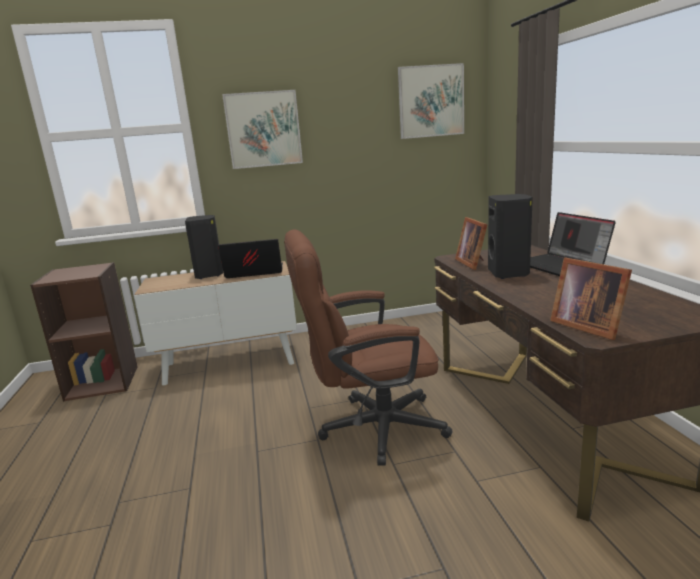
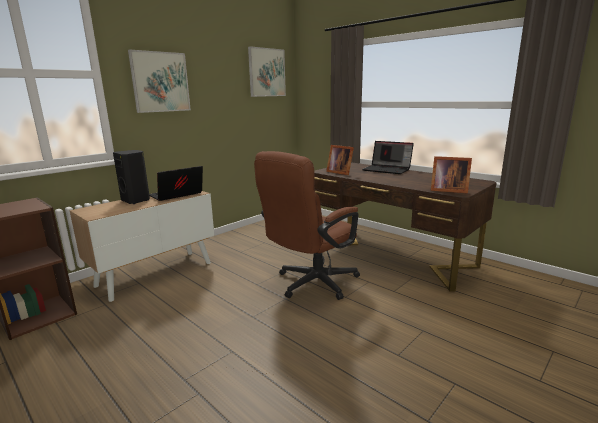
camera: 35 degrees left, 0 degrees up
black speaker [488,194,533,279] -> none

